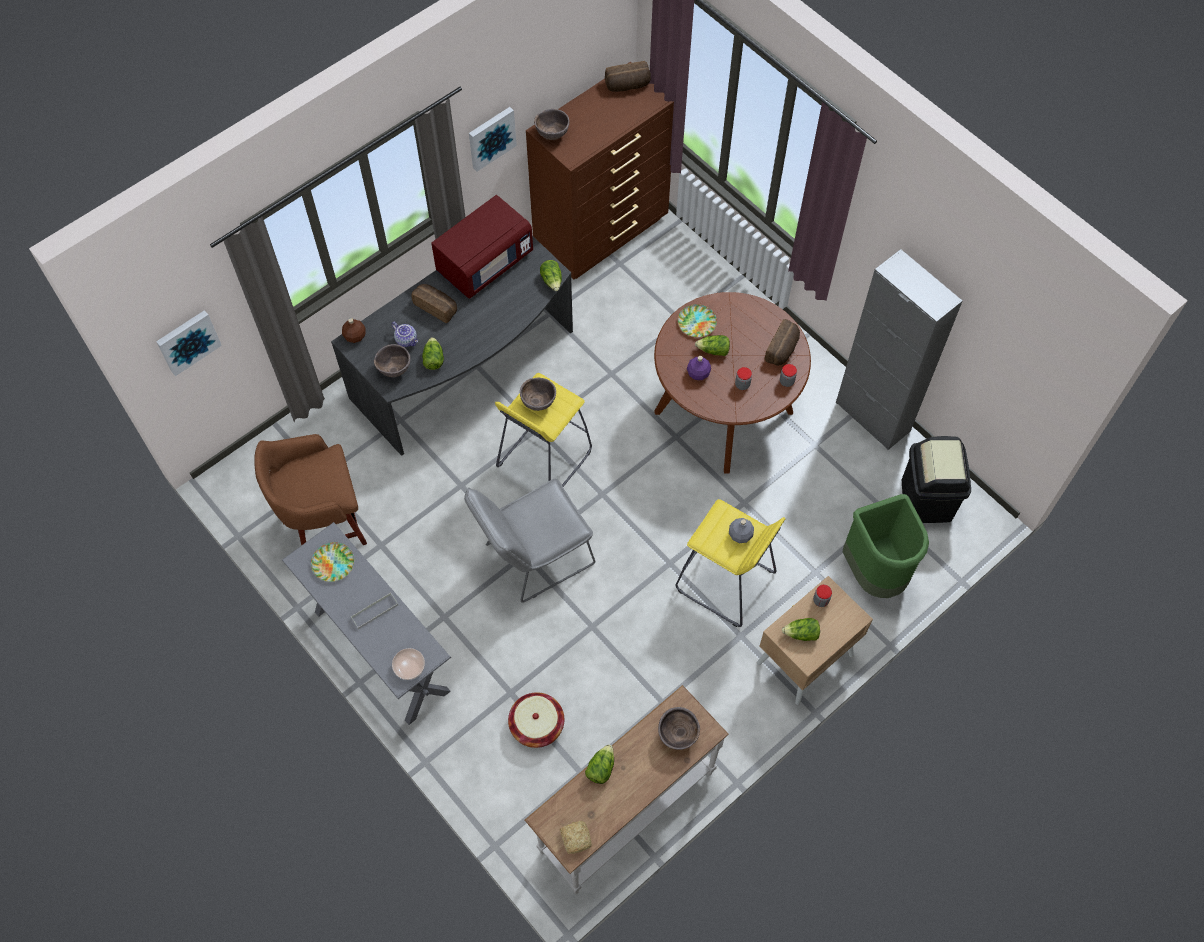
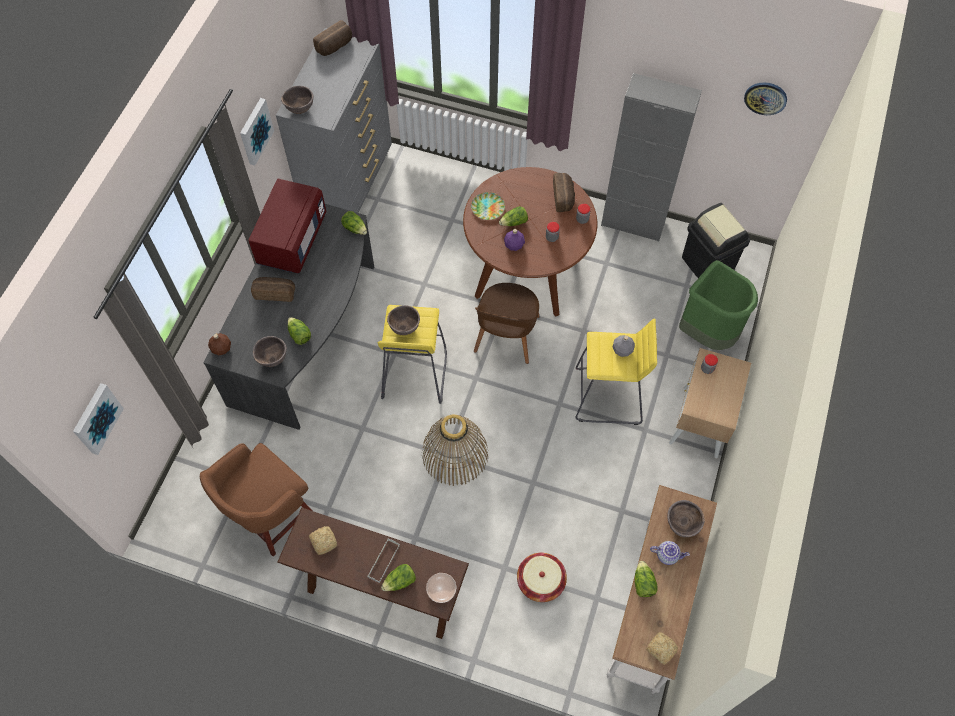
camera: 30 degrees left, 0 degrees up
grey console table [282,522,451,725] -> brown console table [277,507,469,639]
plate [311,542,354,582] -> bread [309,526,337,555]
teapot [391,322,418,347] -> teapot moved to [650,541,690,565]
grey chair [464,479,595,603] -> basket [423,414,488,486]
brown dresser [526,62,674,279] -> grey dresser [276,28,392,213]
lettuce [782,618,820,641] -> lettuce moved to [381,564,416,591]
none -> brown chair [474,283,540,364]
none -> wall clock [744,82,787,115]

